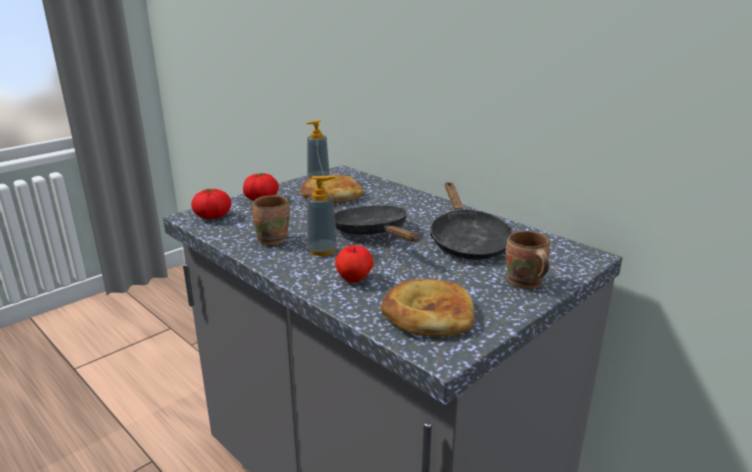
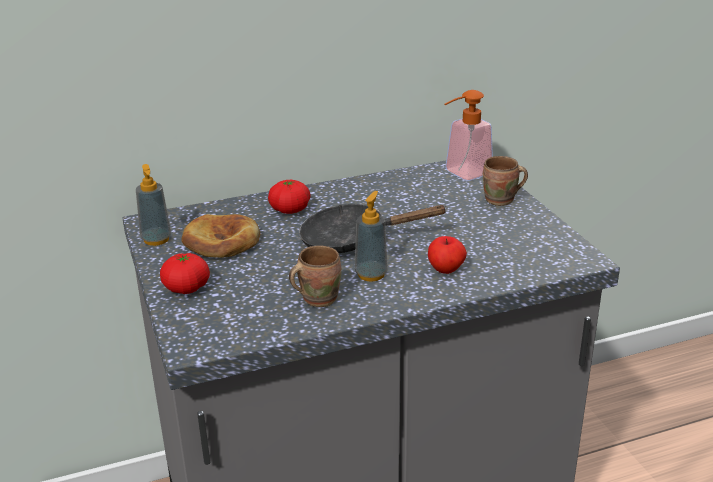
camera: 65 degrees left, 5 degrees up
tomato [191,189,231,219] -> tomato moved to [268,180,310,214]
bread [381,279,475,336] -> none
black frying pan [430,182,513,260] -> none
none -> soap dispenser [444,90,493,181]

